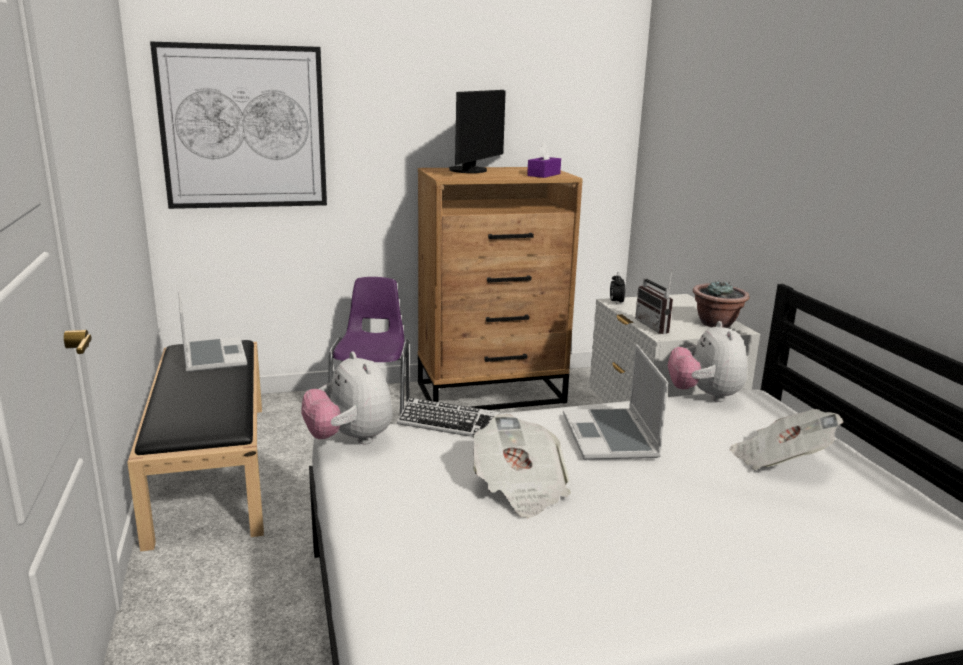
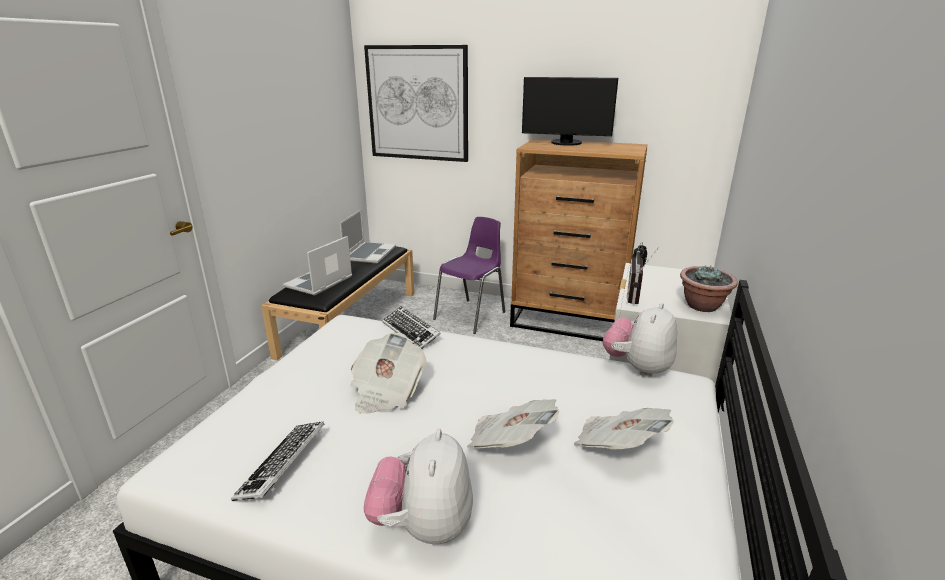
camera: 35 degrees right, 5 degrees up
plush toy [302,352,392,444] -> plush toy moved to [363,429,473,544]
monitor [449,90,506,173] -> monitor turned 45 degrees clockwise [522,77,618,146]
purple tissue box [527,143,561,178] -> none
laptop [563,344,668,460] -> laptop moved to [283,236,352,295]
none -> keyboard [231,422,324,501]
none -> newspaper [467,399,559,448]

